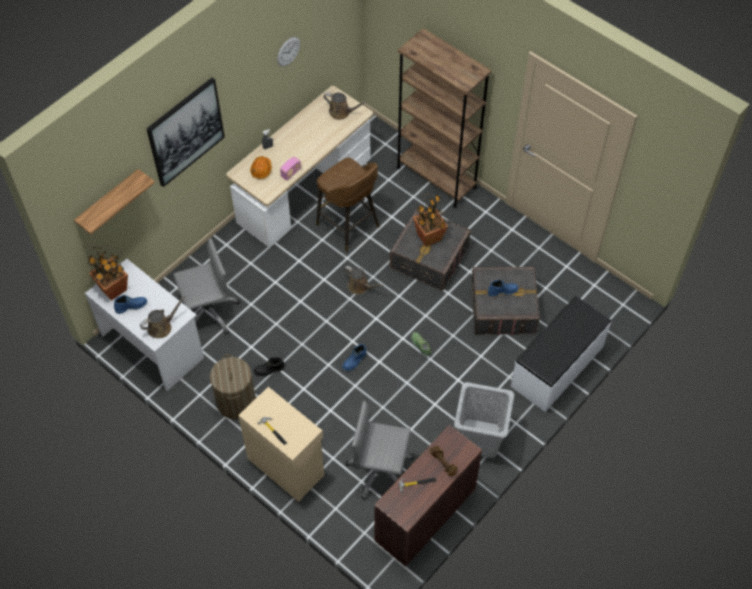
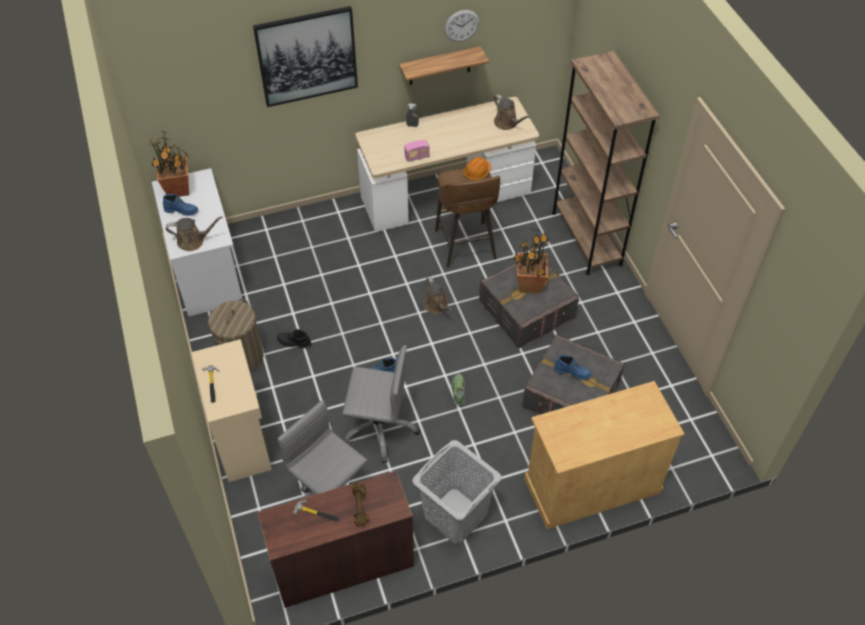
camera: 30 degrees right, 5 degrees down
shelf [74,169,155,234] -> shelf moved to [399,46,489,85]
grey office chair [173,238,240,334] -> grey office chair moved to [342,345,420,463]
orange hard hat [250,156,272,179] -> orange hard hat moved to [464,156,491,181]
white bench [511,296,611,412] -> beige cabinet [524,381,685,529]

